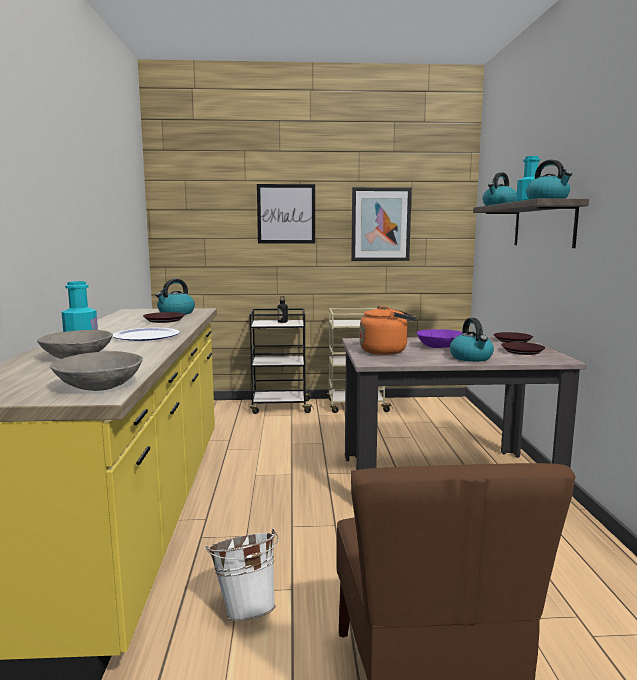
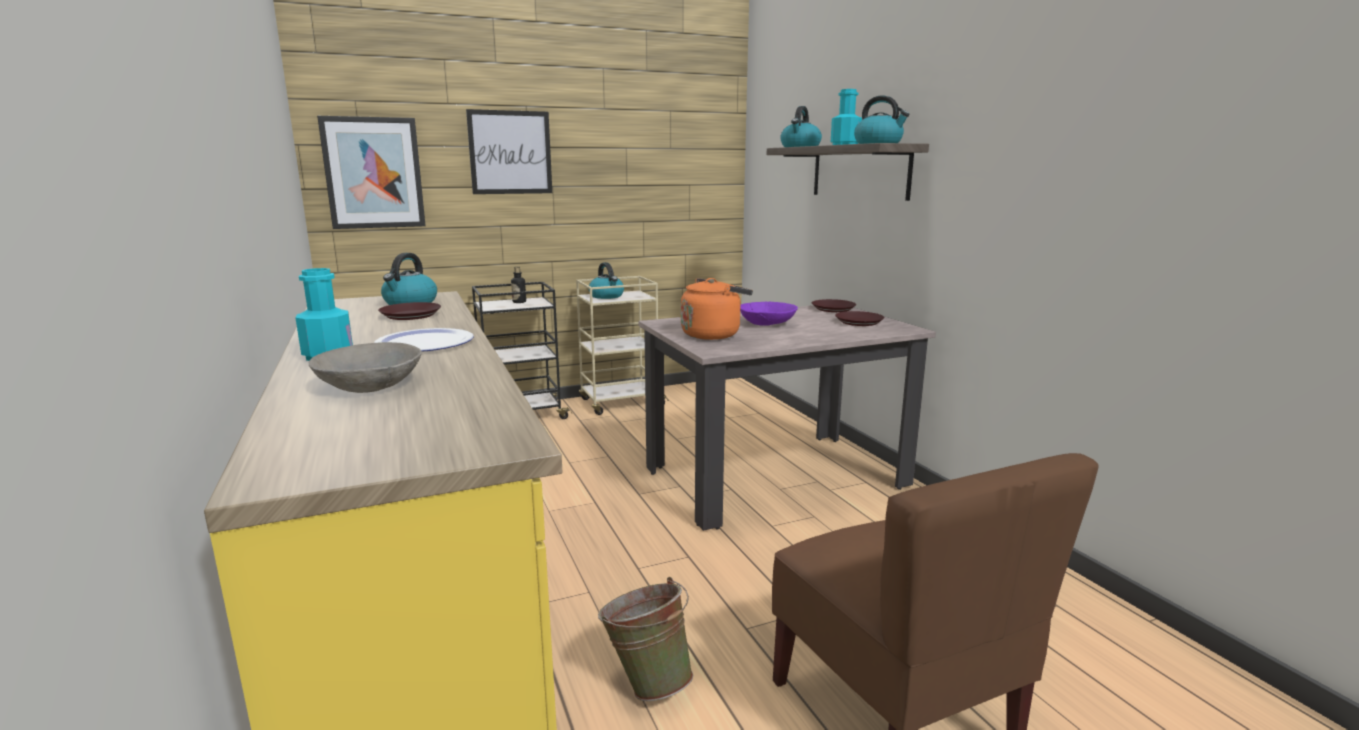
camera: 20 degrees left, 5 degrees up
grey bowl [50,351,143,391] -> none
white bucket [206,529,278,621] -> green bucket [598,577,693,701]
picture [351,187,412,261] -> picture moved to [317,116,426,229]
kettle [450,318,494,362] -> kettle moved to [589,262,624,299]

